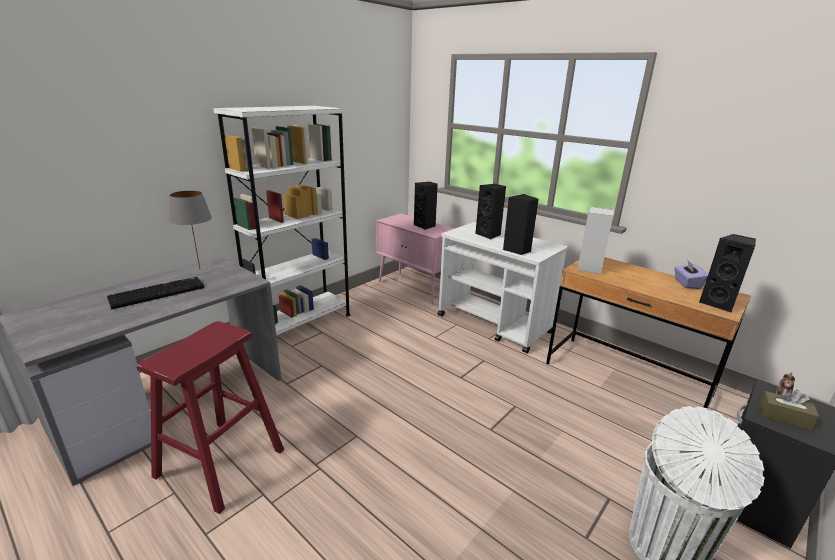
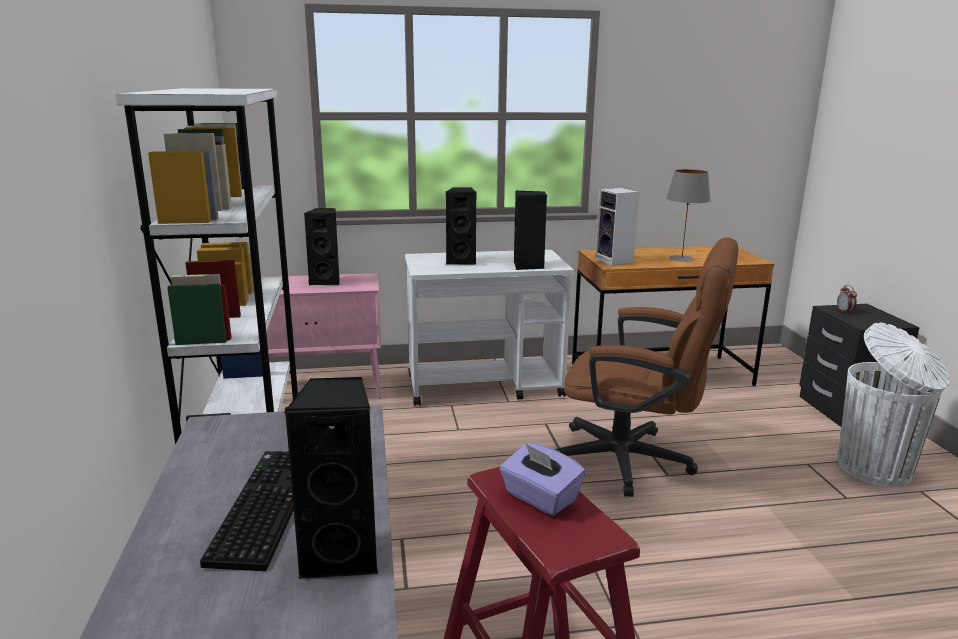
camera: 50 degrees left, 5 degrees down
grey table lamp [169,190,212,275] -> grey table lamp moved to [666,169,711,262]
purple tissue box [674,261,708,289] -> purple tissue box moved to [500,443,586,516]
black speaker [699,234,756,312] -> black speaker moved to [283,377,378,580]
brown tissue box [759,390,819,430] -> none
none -> brown office chair [554,237,739,497]

